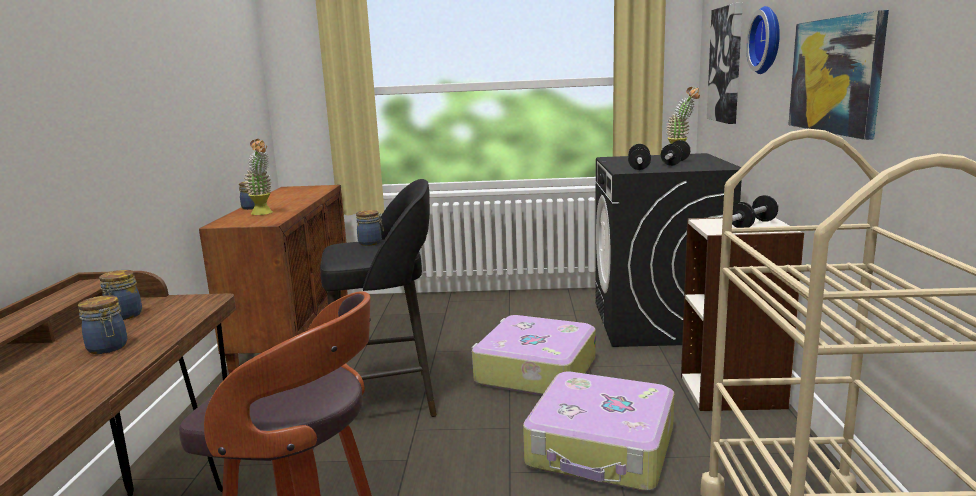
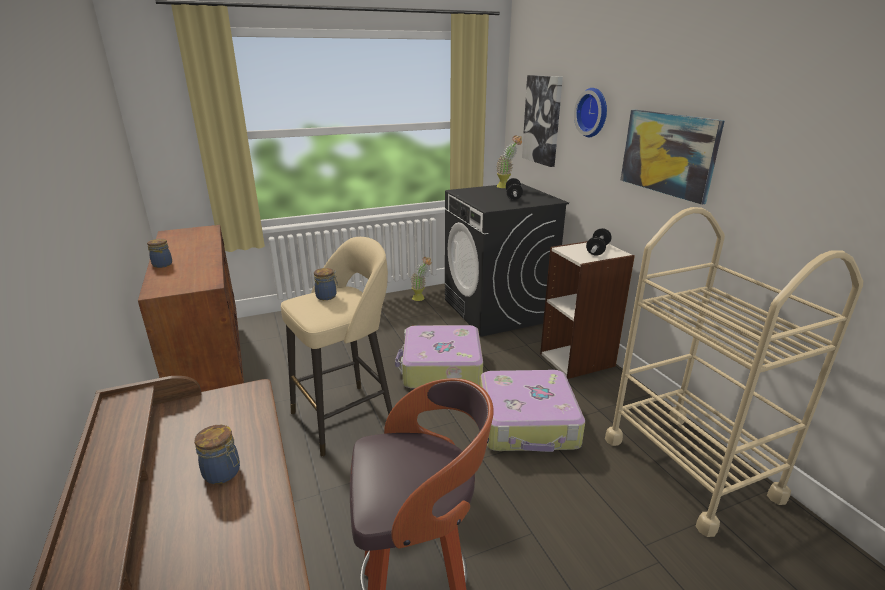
camera: 25 degrees left, 10 degrees up
jar [99,270,142,320] -> none
potted plant [244,139,272,215] -> potted plant moved to [411,257,432,301]
black stool [320,179,437,417] -> beige stool [281,237,392,456]
dumbbell [628,144,651,170] -> none

